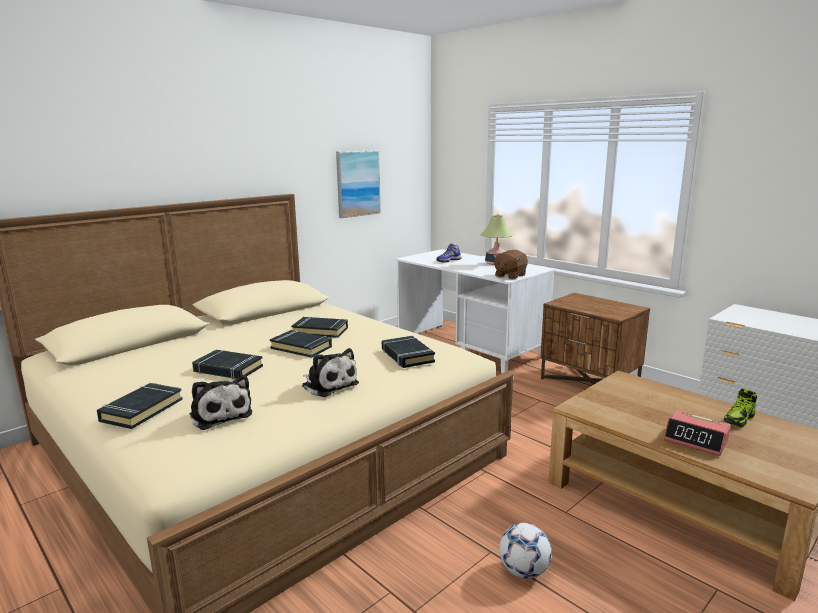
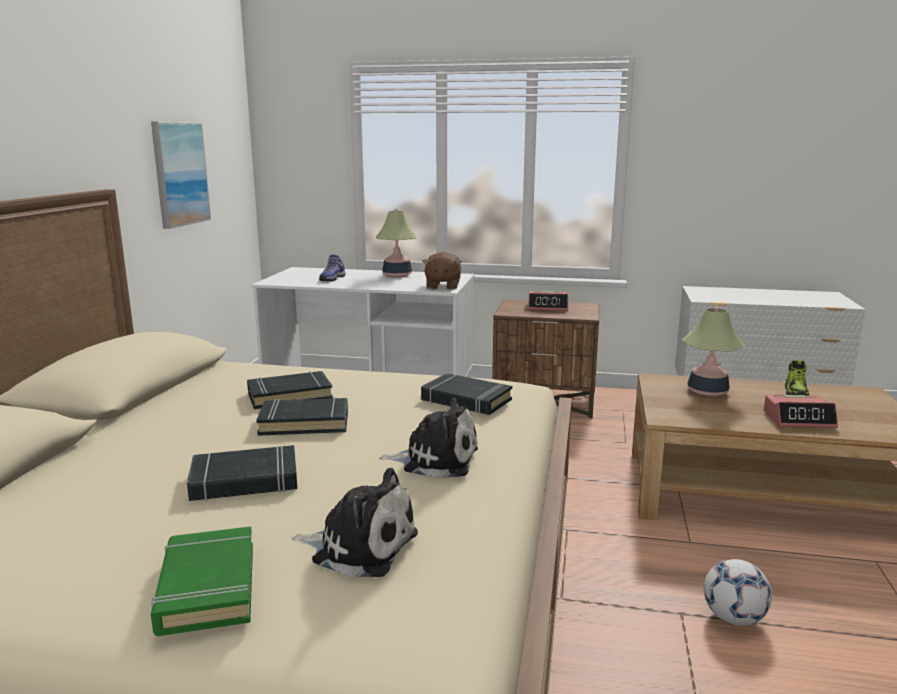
camera: 35 degrees left, 0 degrees up
black book [97,383,183,429] -> green book [151,526,253,636]
none -> alarm clock [528,291,568,311]
none -> table lamp [681,307,746,397]

